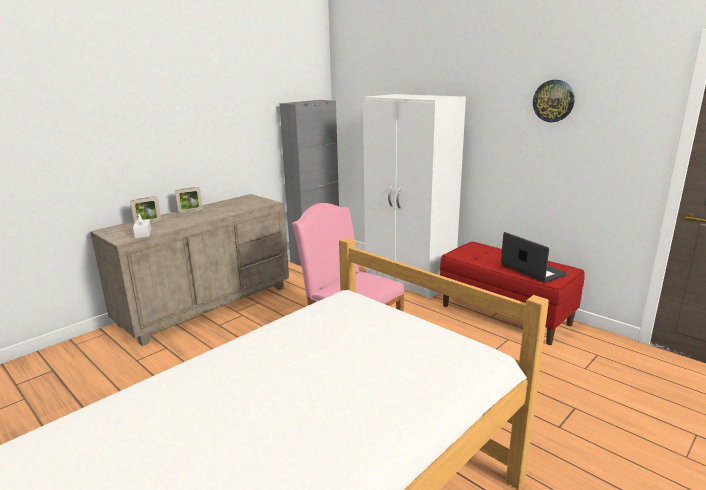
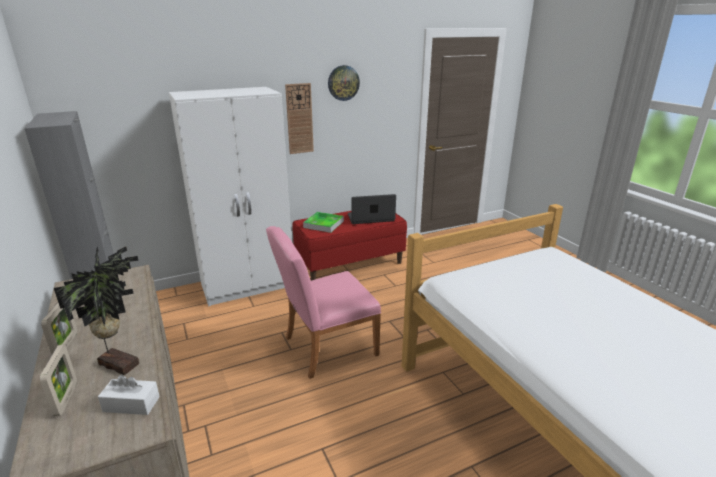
camera: 70 degrees left, 5 degrees up
none -> potted plant [54,247,139,375]
none -> wall clock [285,83,314,154]
none -> tray [303,212,344,233]

